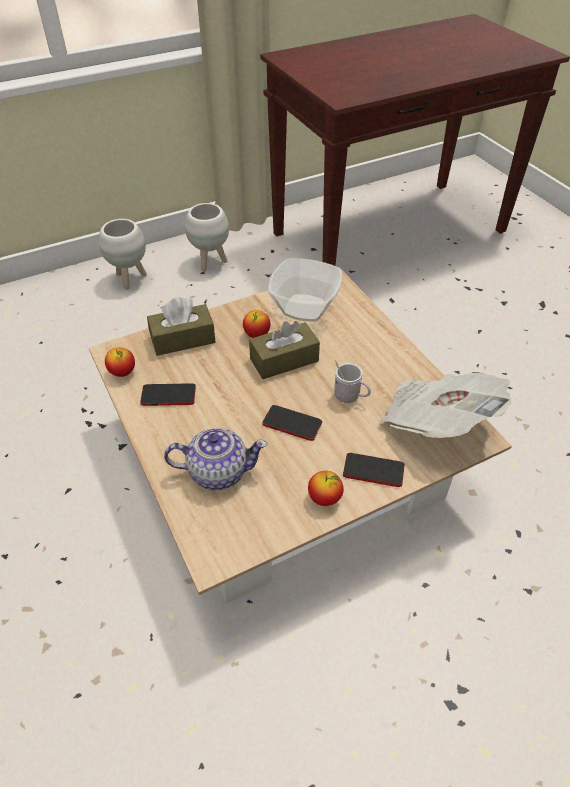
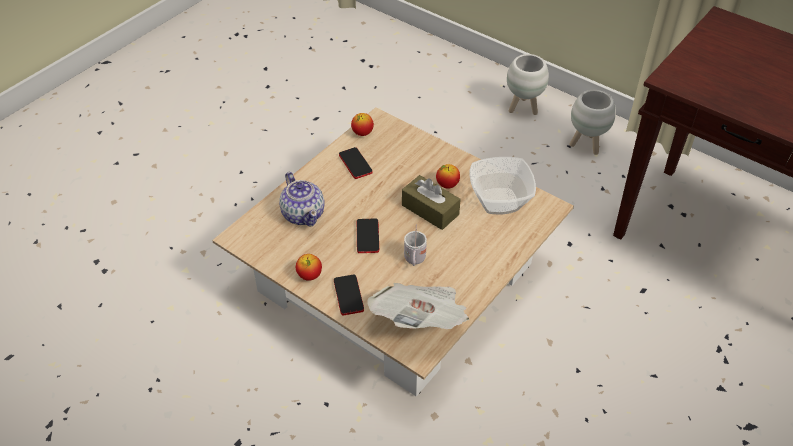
camera: 65 degrees right, 0 degrees up
brown tissue box [147,297,216,356] -> none

